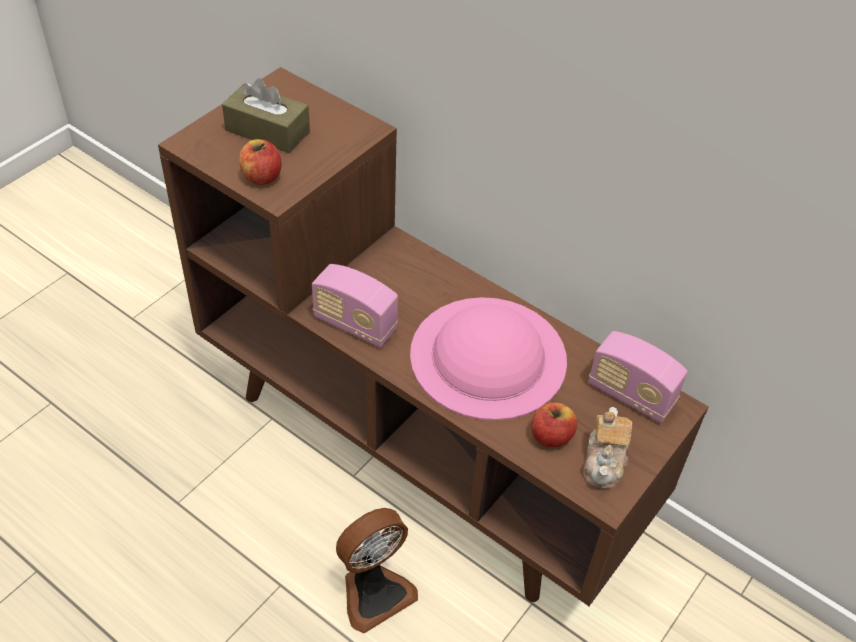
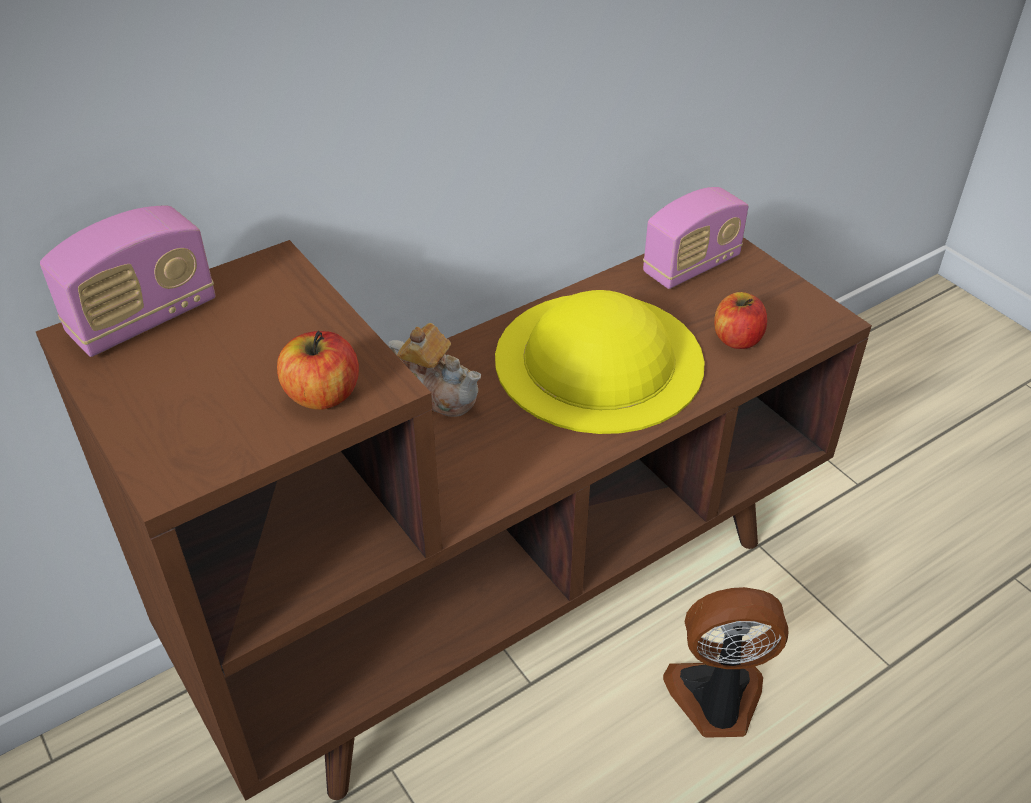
camera: 70 degrees left, 5 degrees down
brown tissue box [222,78,310,153] -> none
radio [312,264,398,348] -> radio moved to [40,206,215,357]
fan [336,508,418,633] -> fan turned 75 degrees counterclockwise [663,587,788,738]
pink hat [410,297,567,421] -> yellow hat [495,290,705,434]
teapot [583,407,632,489] -> teapot moved to [388,323,481,417]

